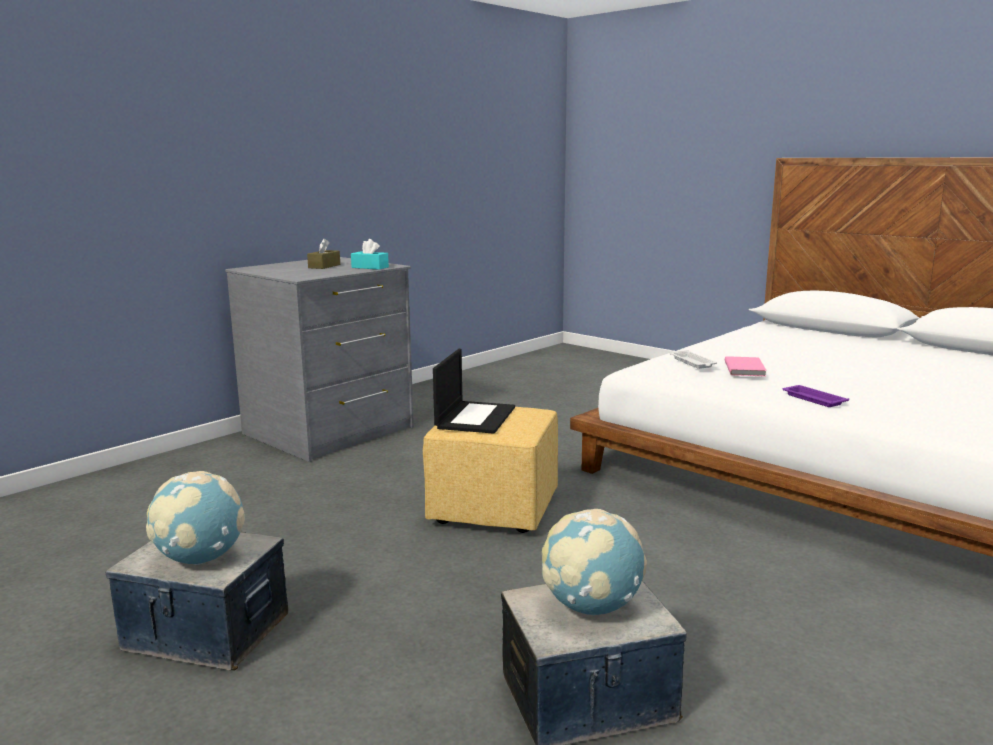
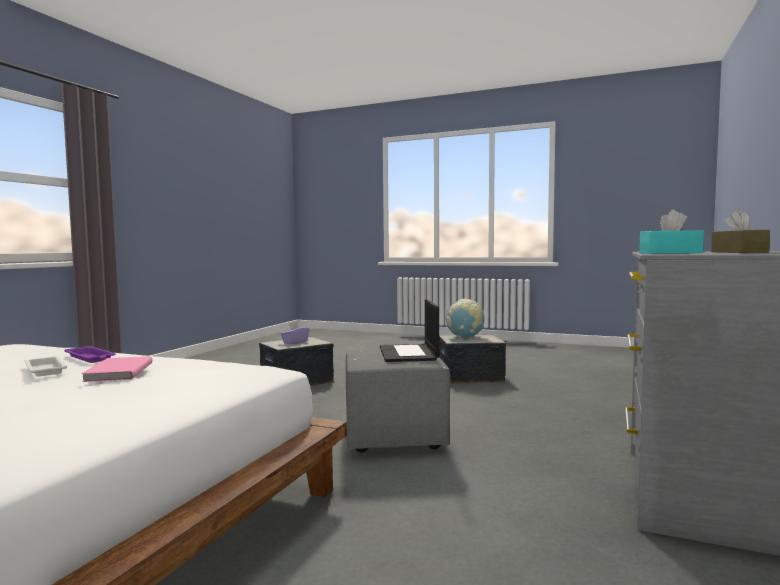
camera: 160 degrees right, 10 degrees down
yellow ottoman [423,407,558,533] -> grey ottoman [346,349,451,452]
globe [542,509,647,615] -> purple tissue box [281,322,310,345]
white tray [670,350,717,369] -> white tray moved to [25,356,67,377]

